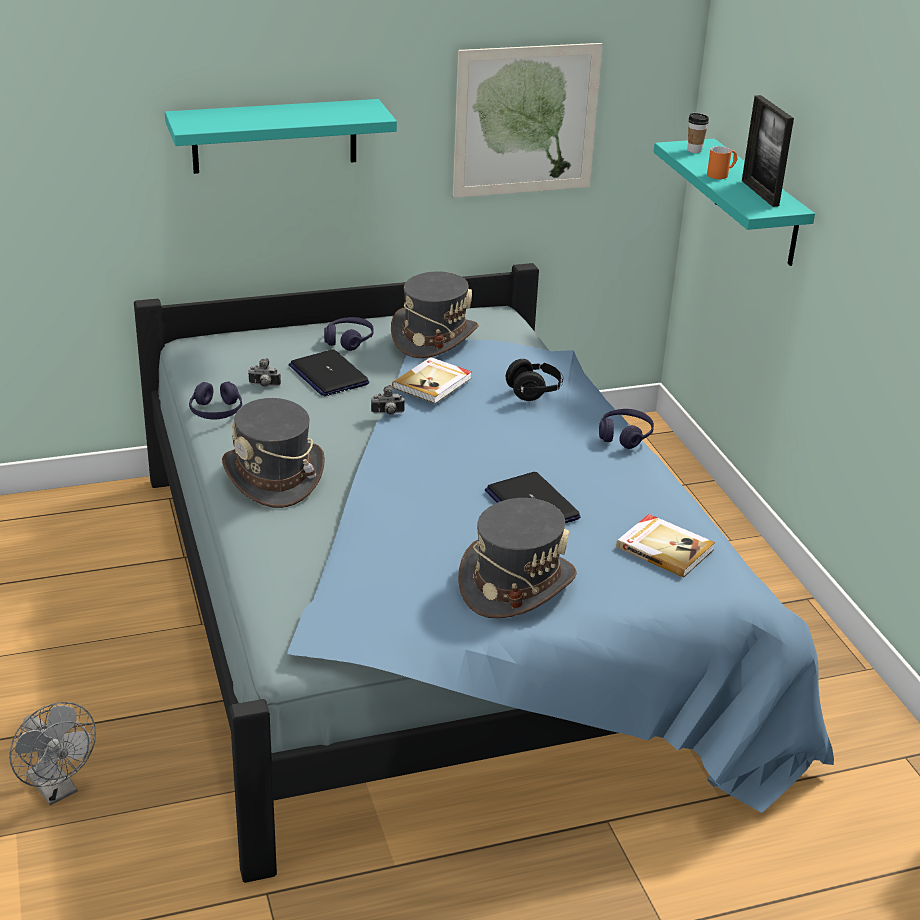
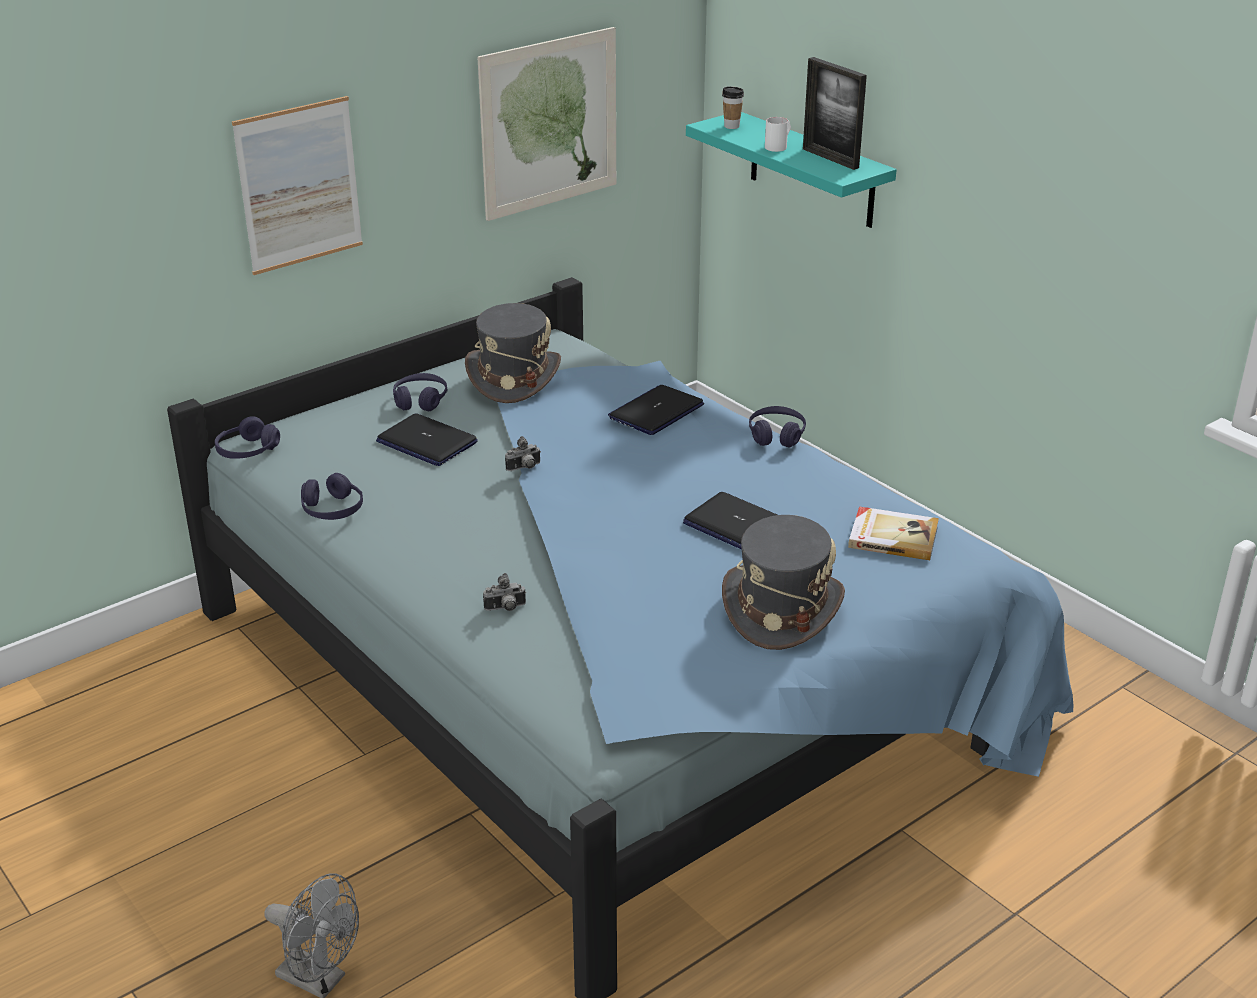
camera: 20 degrees left, 0 degrees up
turquoise shelf [165,99,397,174] -> picture [232,96,363,275]
grey hat [222,398,325,508] -> none
camera [248,358,281,387] -> camera moved to [483,573,526,611]
book [392,357,472,404] -> none
black headphones [506,359,563,401] -> laptop [608,385,704,435]
orange mug [707,146,738,179] -> white mug [765,117,791,152]
none -> purple headphones [215,416,280,459]

